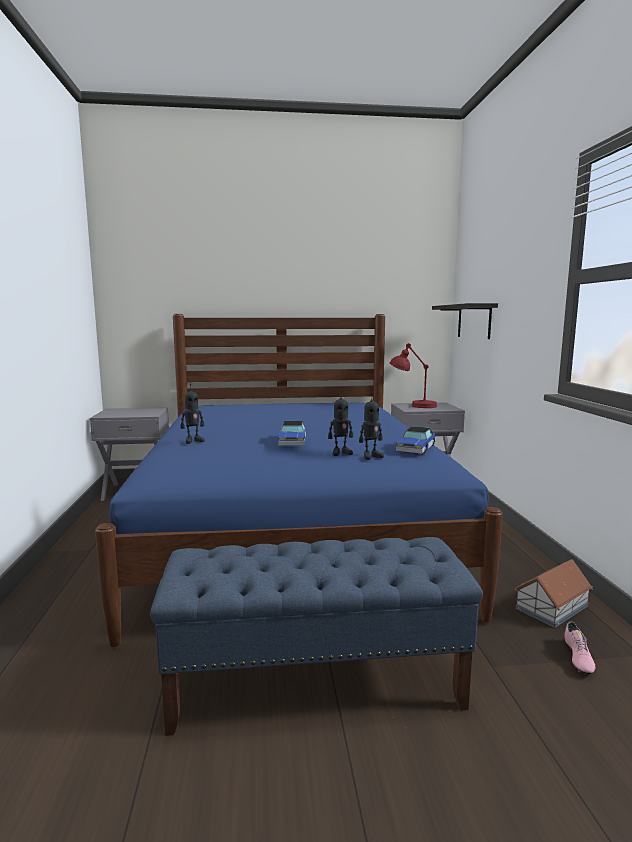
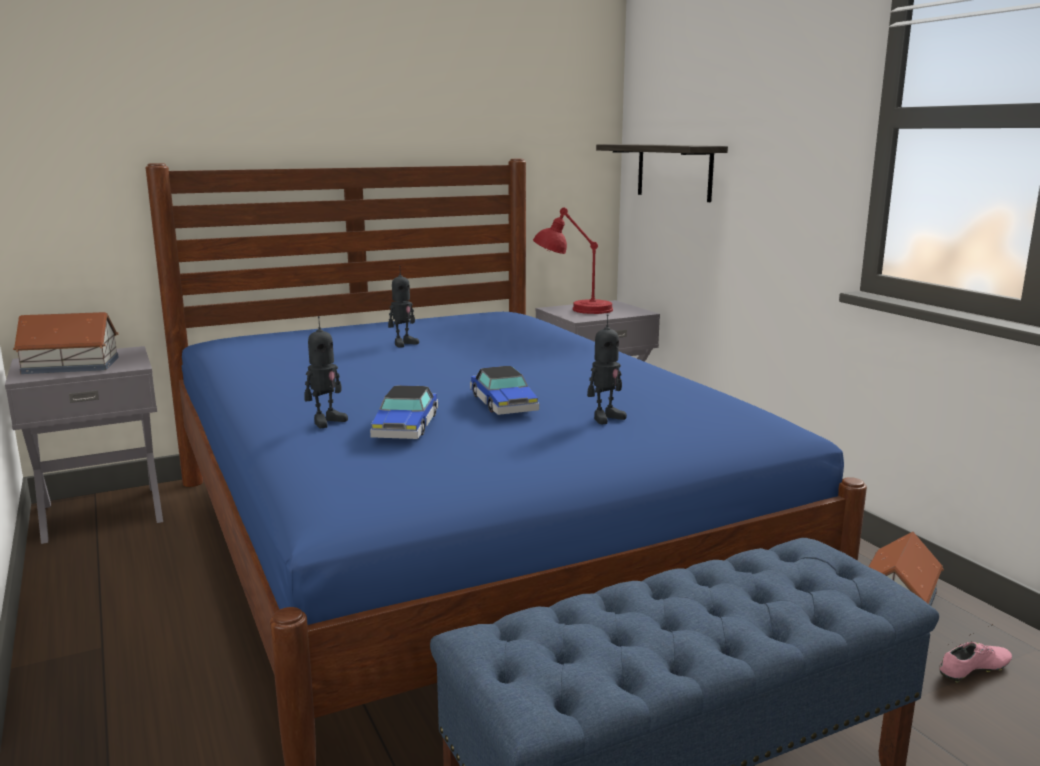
camera: 20 degrees left, 5 degrees up
toy robot [359,399,384,460] -> toy robot moved to [388,266,419,348]
toy car [396,426,436,453] -> toy car moved to [370,385,438,439]
pink shoe [564,622,595,674] -> pink shoe turned 105 degrees counterclockwise [940,642,1012,683]
none -> toy house [13,312,119,374]

